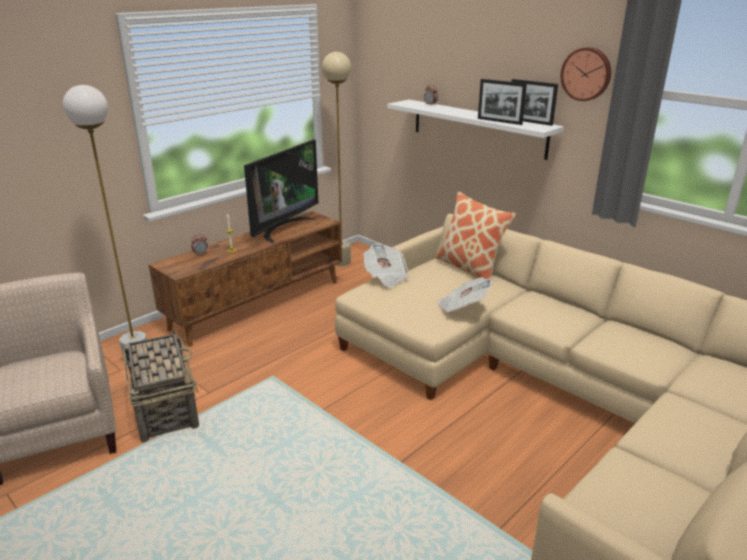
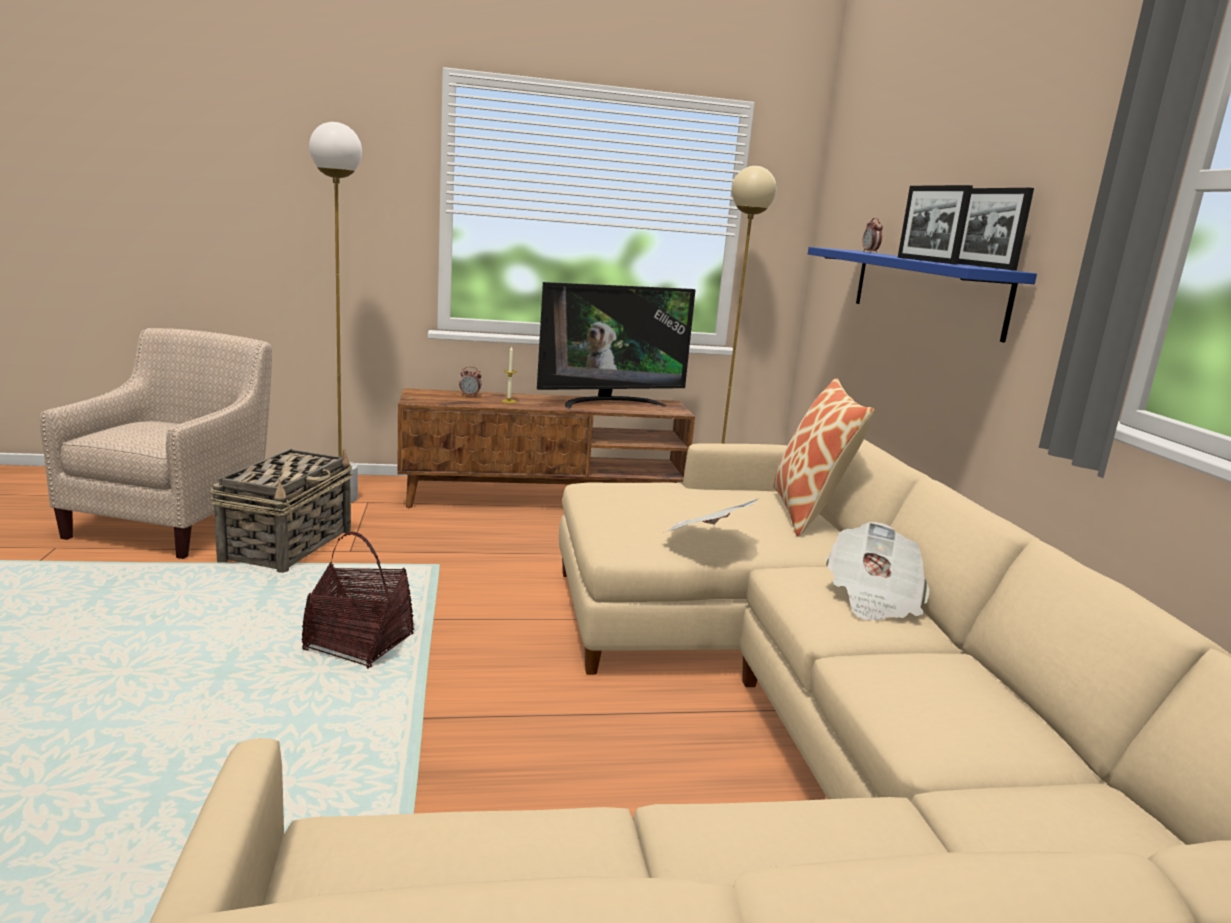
camera: 35 degrees right, 10 degrees down
newspaper [363,243,409,288] -> newspaper moved to [826,522,930,620]
white shelf [387,100,564,160] -> blue shelf [808,247,1037,343]
wall clock [561,47,611,101] -> none
none -> basket [301,532,414,668]

